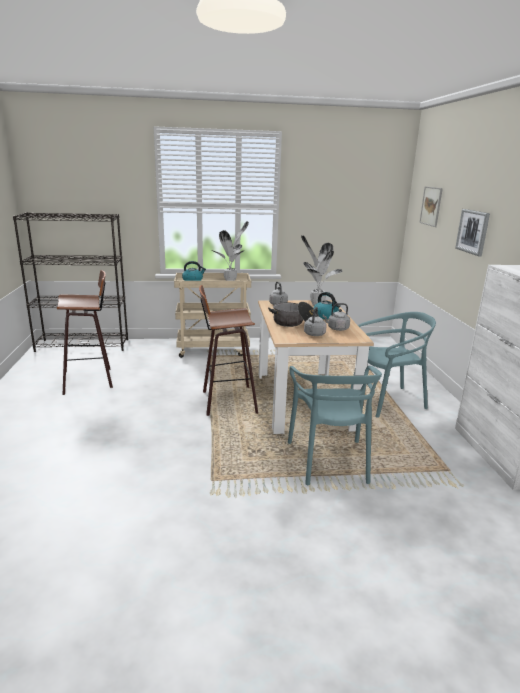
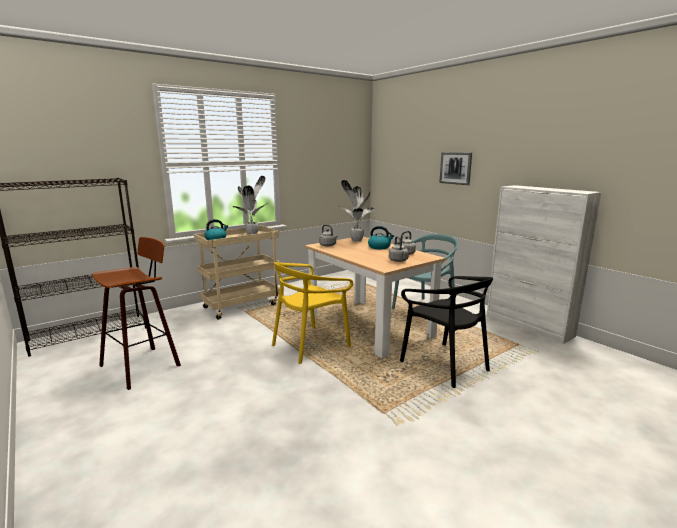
camera: 30 degrees left, 5 degrees down
stool [199,285,258,416] -> yellow chair [272,262,353,364]
cooking pot [268,302,319,327] -> none
turquoise chair [288,366,382,485] -> black chair [400,276,493,388]
picture [419,186,443,227] -> none

